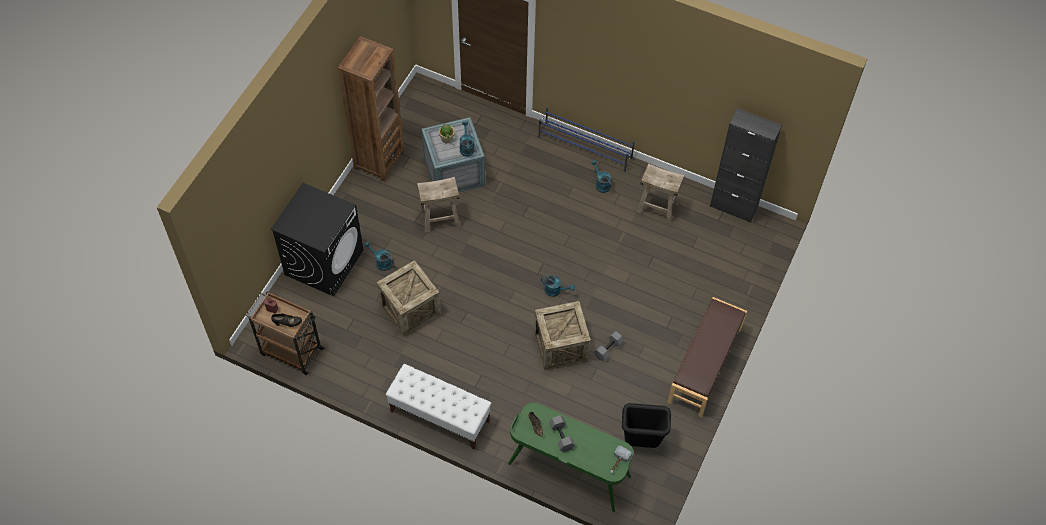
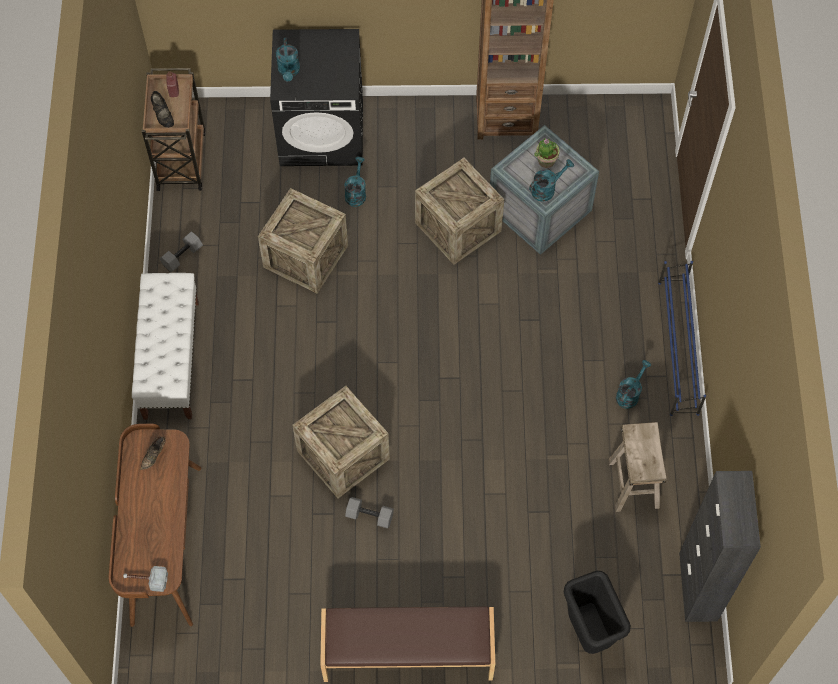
camera: 65 degrees right, 5 degrees up
beige stool [417,177,460,234] -> crate [415,158,504,265]
green desk [508,403,634,512] -> brown desk [109,424,201,627]
turquoise watering can [541,275,575,297] -> turquoise watering can moved to [276,38,300,81]
grey dumbbell [549,415,575,452] -> grey dumbbell moved to [160,231,203,272]
black trash can [622,403,671,448] -> black trash can moved to [564,571,631,654]

